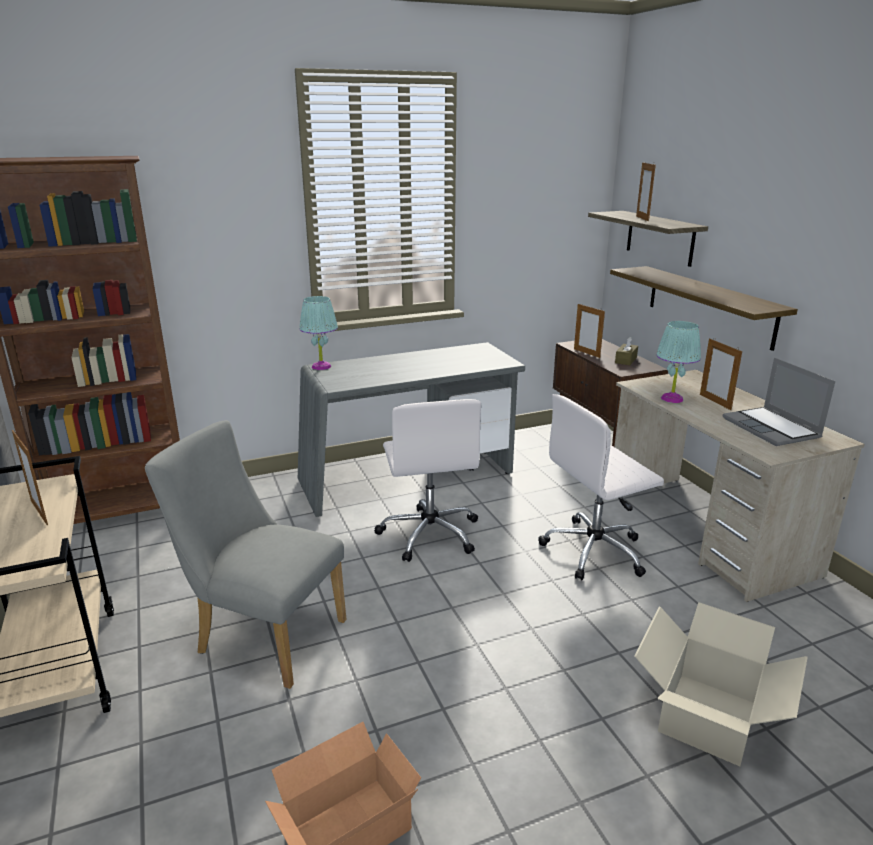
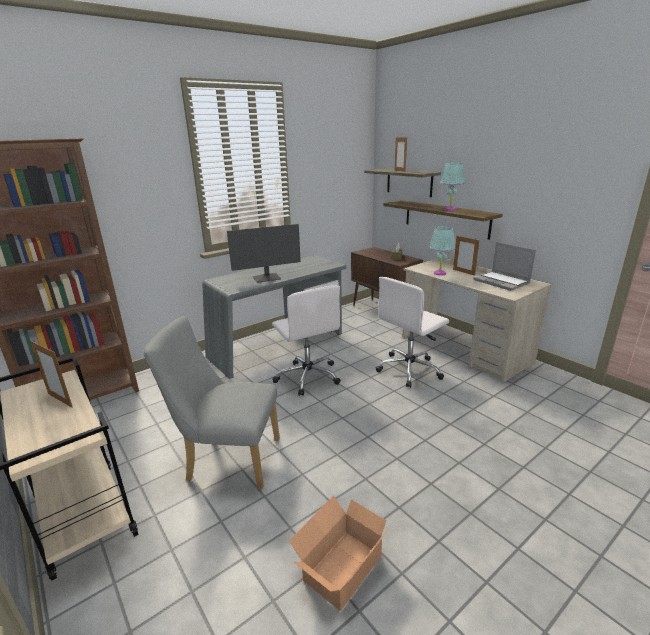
camera: 15 degrees left, 0 degrees up
turquoise table lamp [300,296,338,370] -> turquoise table lamp moved to [440,163,465,211]
picture frame [574,303,605,358] -> none
cardboard box [634,602,808,766] -> none
none -> monitor [227,224,301,283]

